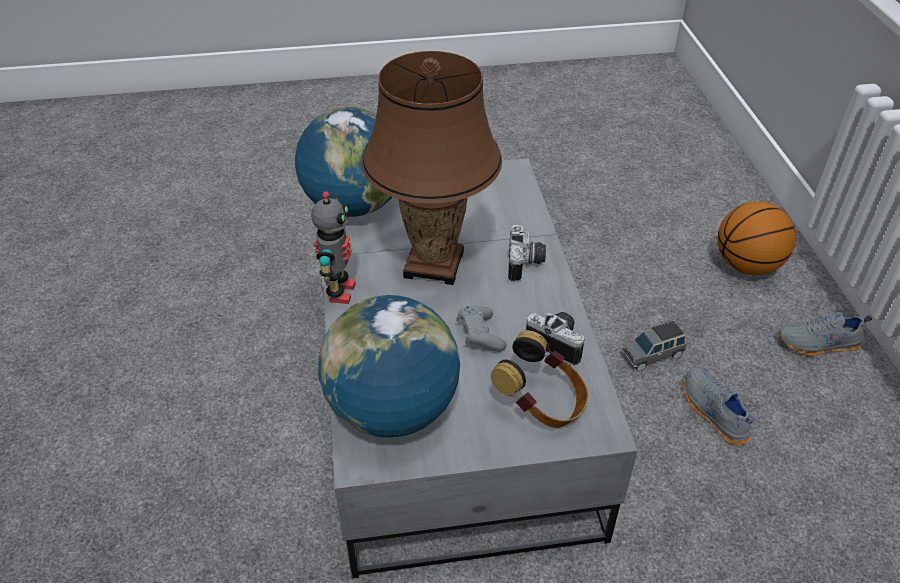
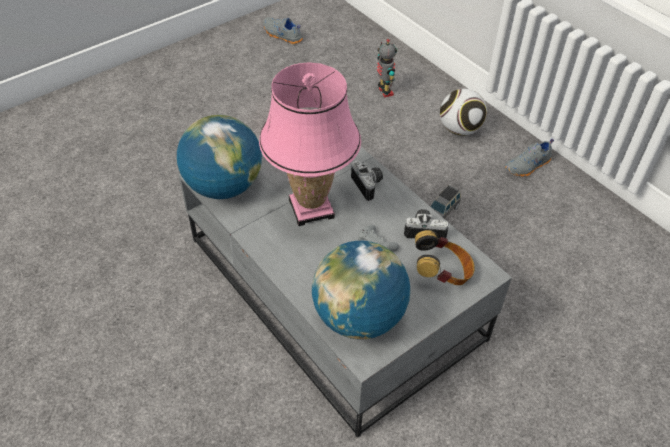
camera: 30 degrees left, 5 degrees up
toy robot [311,191,356,304] -> toy robot moved to [377,39,397,97]
brown table lamp [362,51,502,285] -> pink table lamp [259,62,361,226]
grey shoe [684,367,754,445] -> grey shoe moved to [263,17,303,44]
basketball [718,201,796,275] -> football [440,89,487,136]

